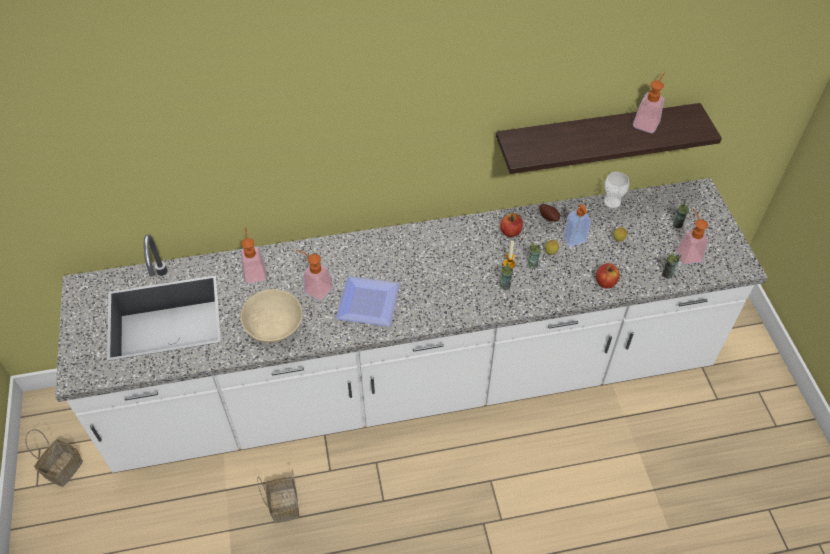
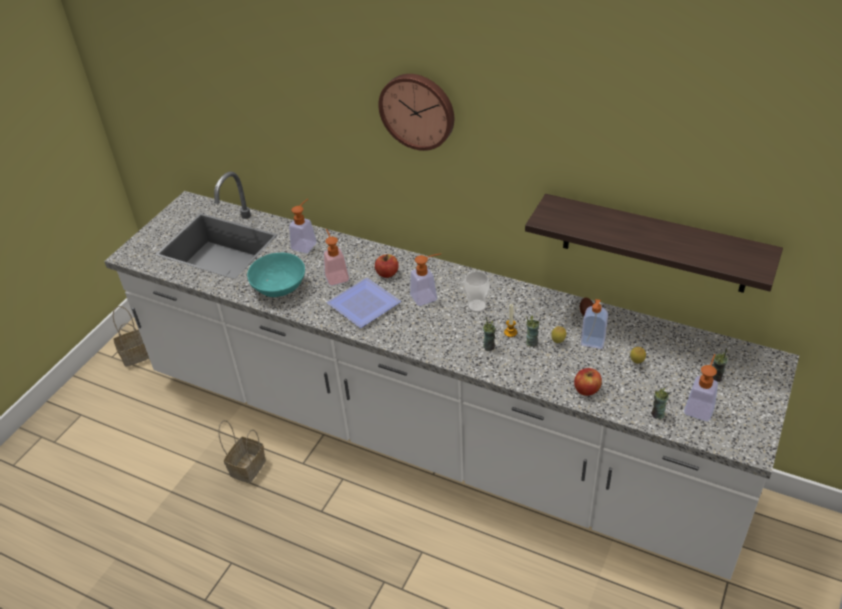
camera: 40 degrees right, 10 degrees down
beige bowl [240,289,303,343] -> turquoise bowl [247,253,305,297]
apple [500,213,523,237] -> apple moved to [375,254,399,278]
cup [604,172,629,209] -> cup moved to [464,271,490,312]
soap dispenser [633,73,665,133] -> soap dispenser moved to [410,253,441,306]
none -> wall clock [378,74,454,151]

